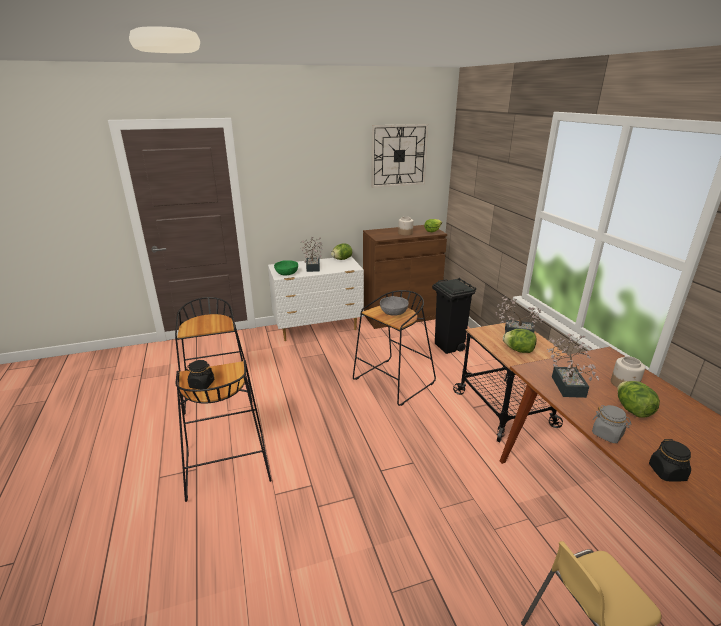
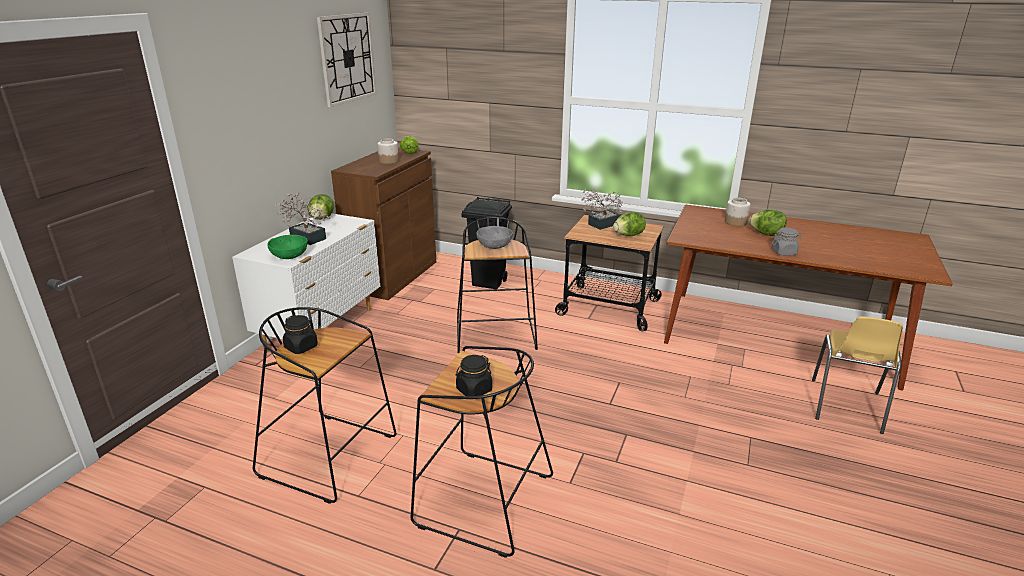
camera: 50 degrees left, 0 degrees up
potted plant [547,334,599,398] -> none
black jar [649,439,691,482] -> black jar moved to [283,315,318,354]

